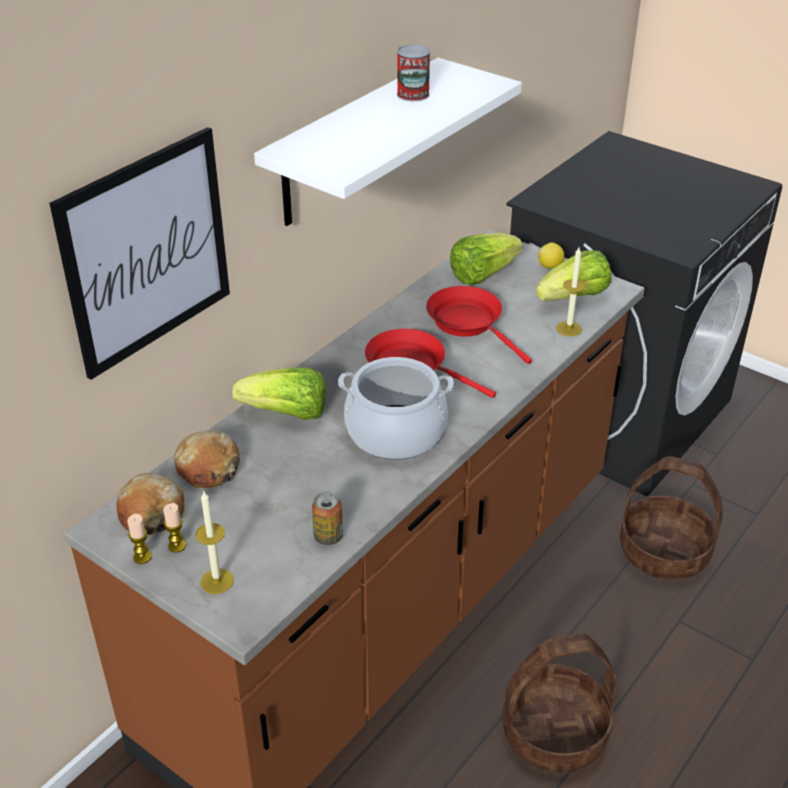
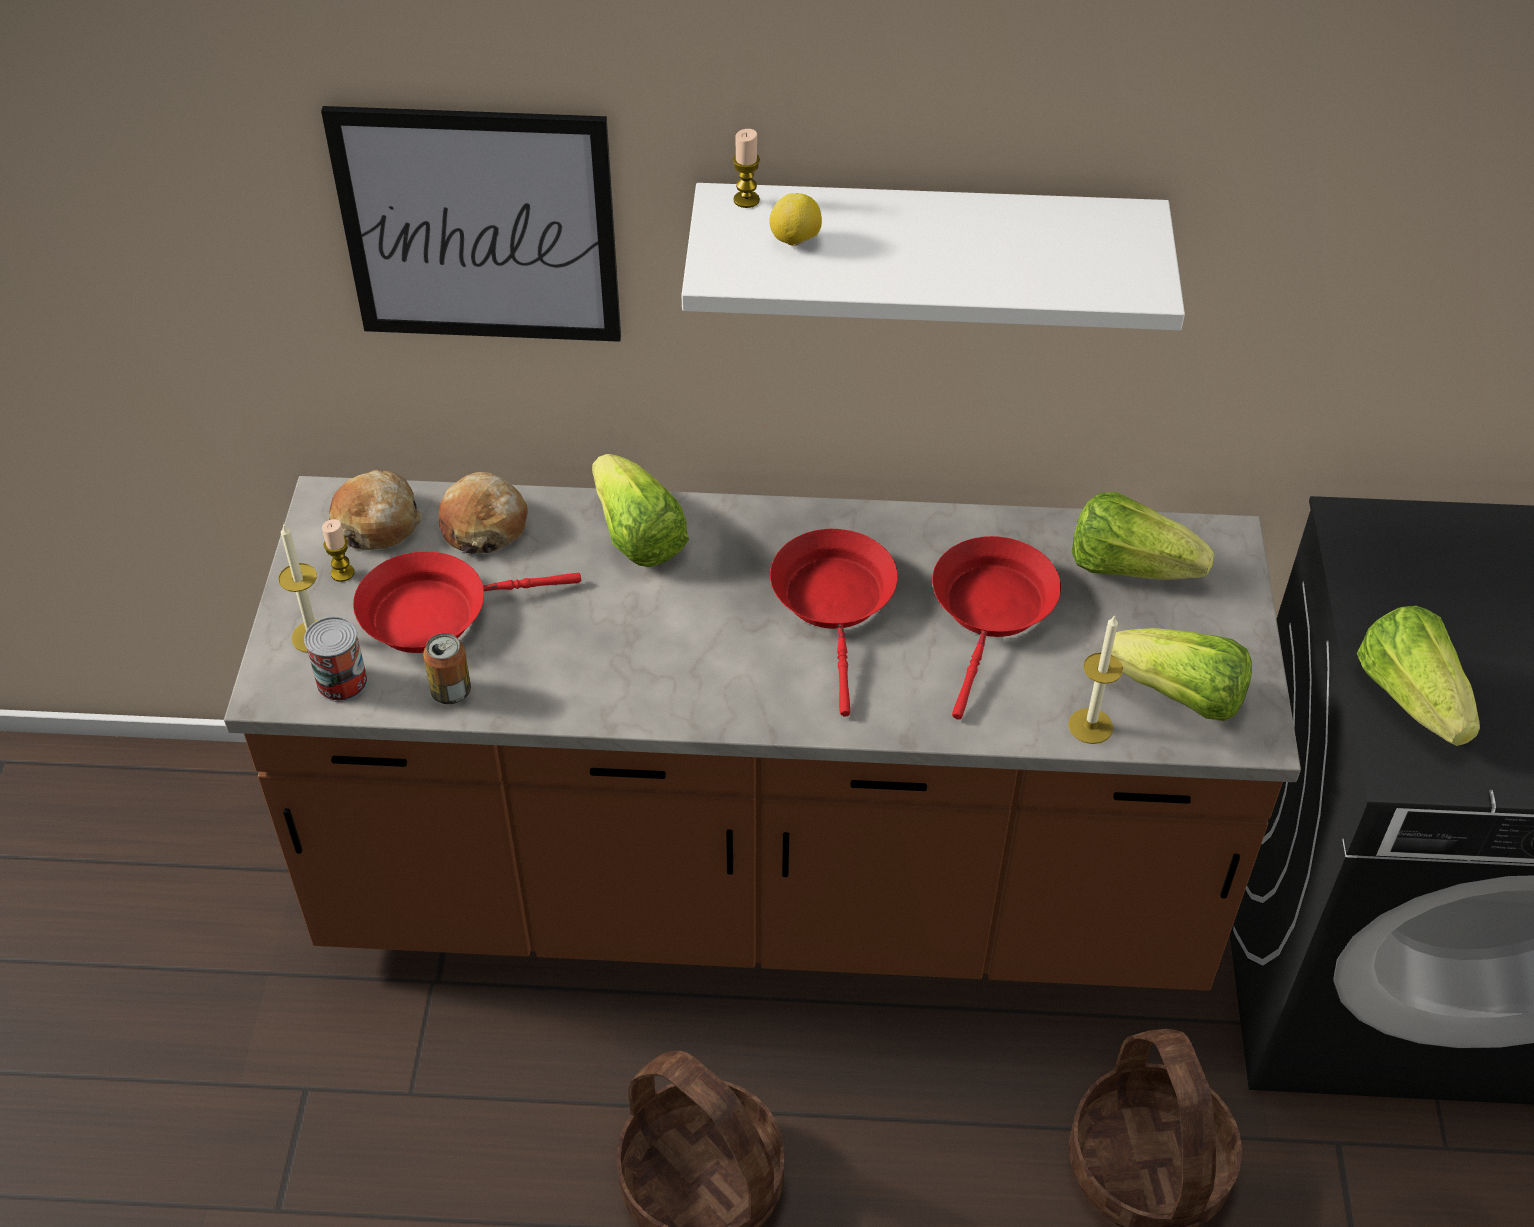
camera: 55 degrees right, 10 degrees up
candle [127,514,152,564] -> candle moved to [733,129,760,208]
cooking pot [338,357,454,460] -> none
can [397,44,430,101] -> can moved to [304,616,368,702]
lemon [538,243,564,268] -> lemon moved to [769,193,822,246]
none -> red frying pan [353,551,581,653]
none -> lettuce [1357,606,1480,746]

